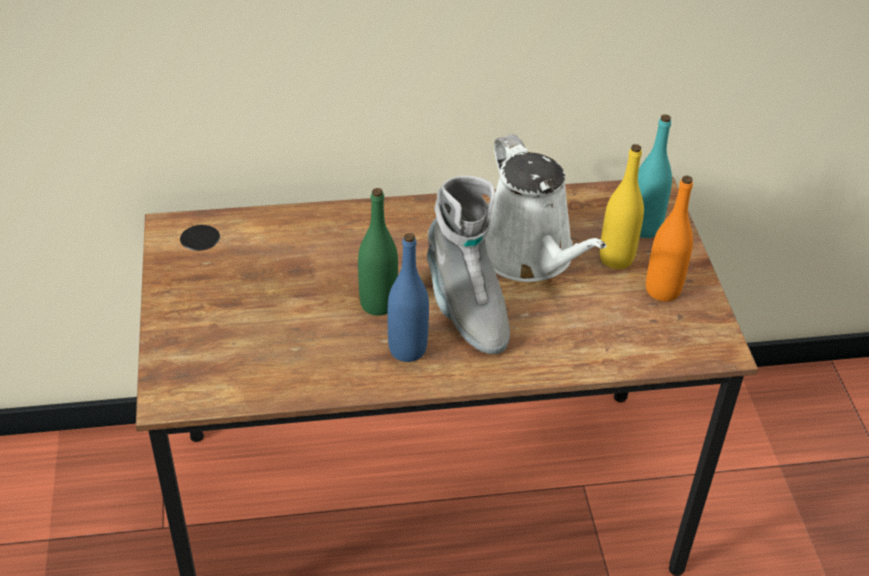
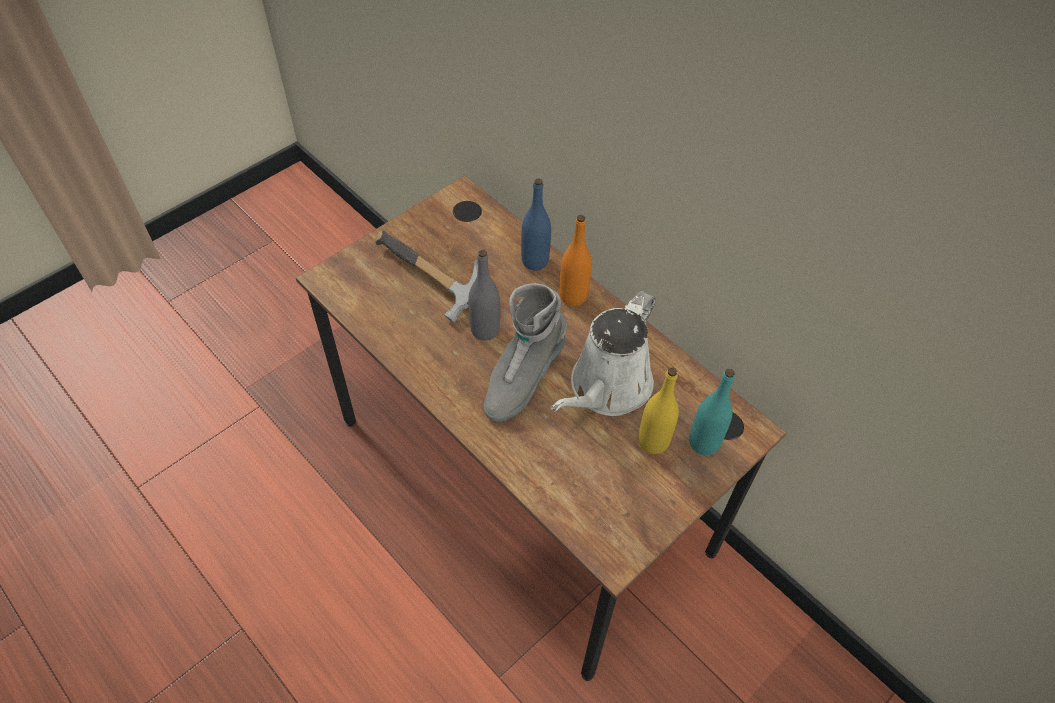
camera: 55 degrees right, 10 degrees up
green bottle [358,188,398,316] -> grey bottle [468,250,500,341]
blue bottle [388,233,429,362] -> blue bottle moved to [521,178,551,270]
orange bottle [646,176,693,301] -> orange bottle moved to [560,215,592,306]
none -> hammer [375,230,478,323]

